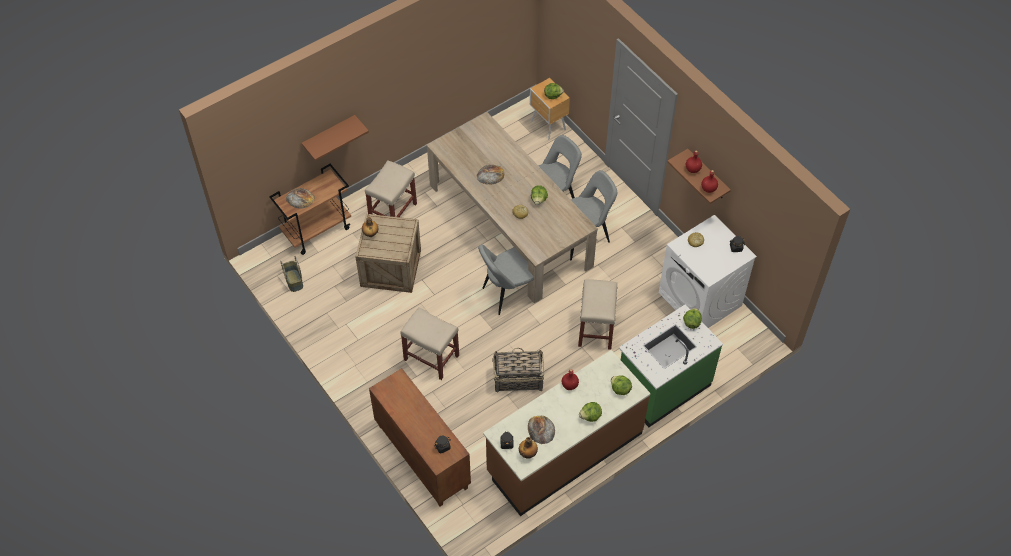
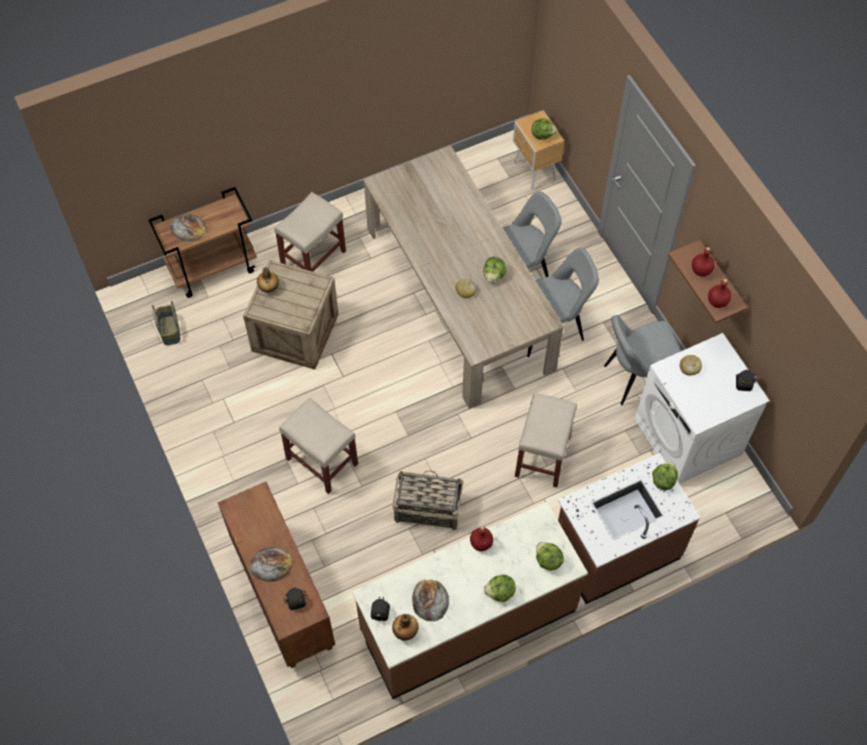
camera: 10 degrees right, 5 degrees up
brown shelf [302,115,369,161] -> none
bread [477,165,504,185] -> bread moved to [250,547,293,582]
grey chair [478,244,534,315] -> grey chair moved to [604,315,681,405]
green counter [619,305,723,427] -> brown counter [558,453,701,604]

